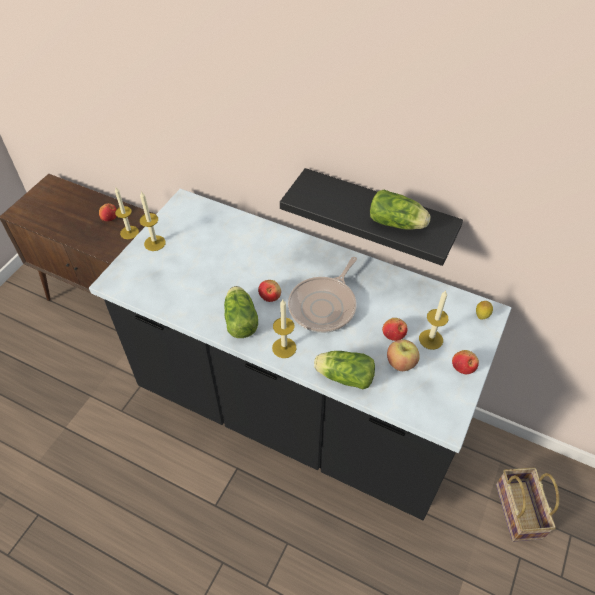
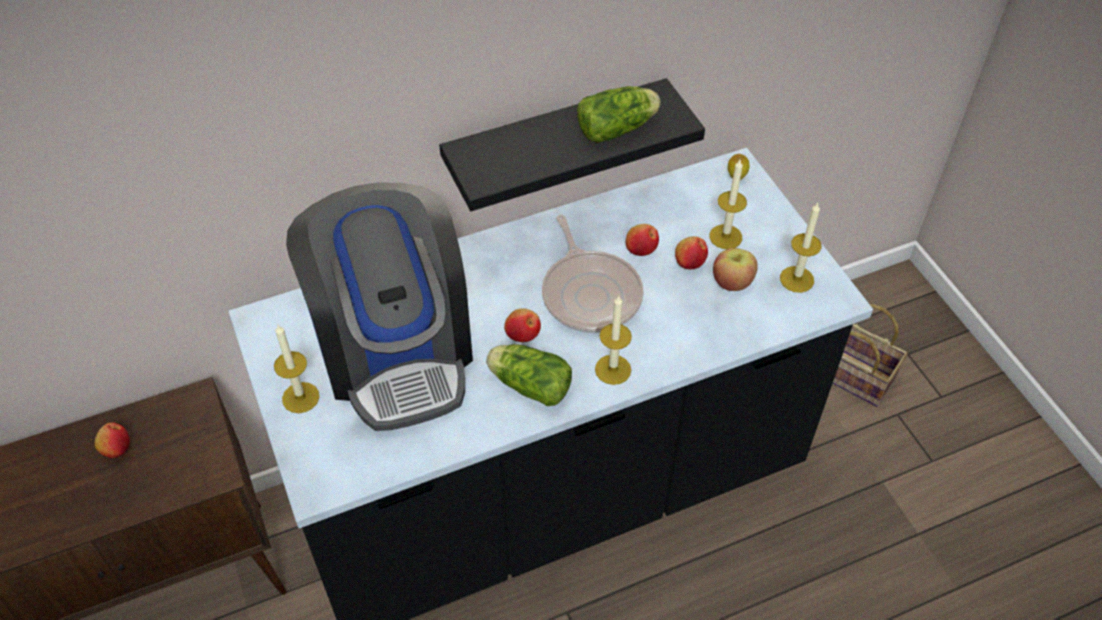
camera: 50 degrees left, 0 degrees up
candle [115,188,139,239] -> candle moved to [780,203,822,293]
lettuce [314,351,375,389] -> none
apple [452,350,479,374] -> apple moved to [626,224,659,256]
none -> coffee machine [286,182,473,431]

